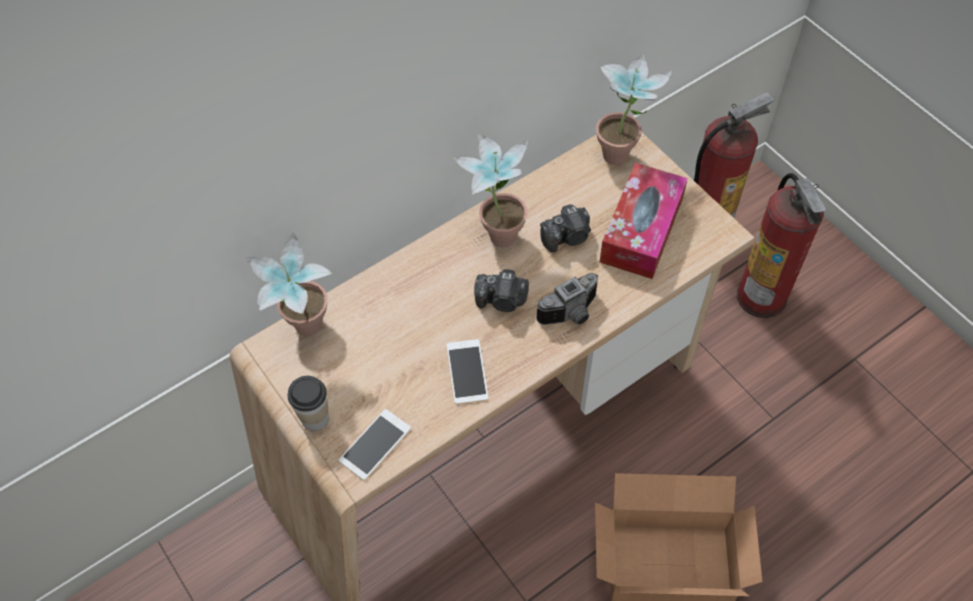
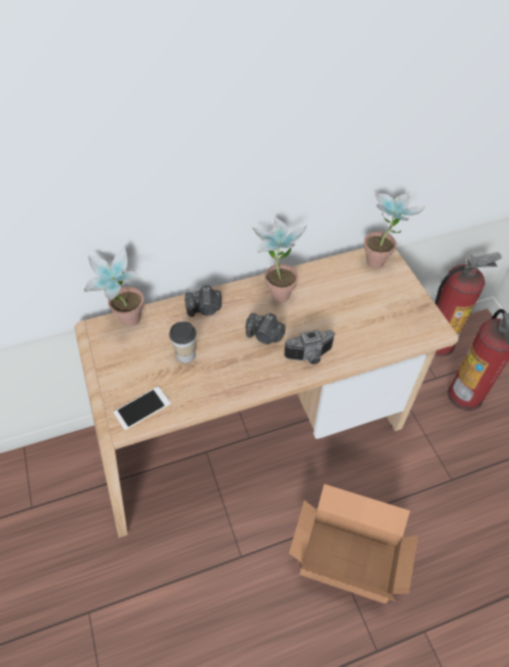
camera: 15 degrees right, 5 degrees down
cup [288,376,329,431] -> cup moved to [169,321,196,363]
phone [446,339,489,404] -> none
camera [540,204,591,253] -> camera moved to [185,285,222,317]
tissue box [599,163,688,279] -> none

